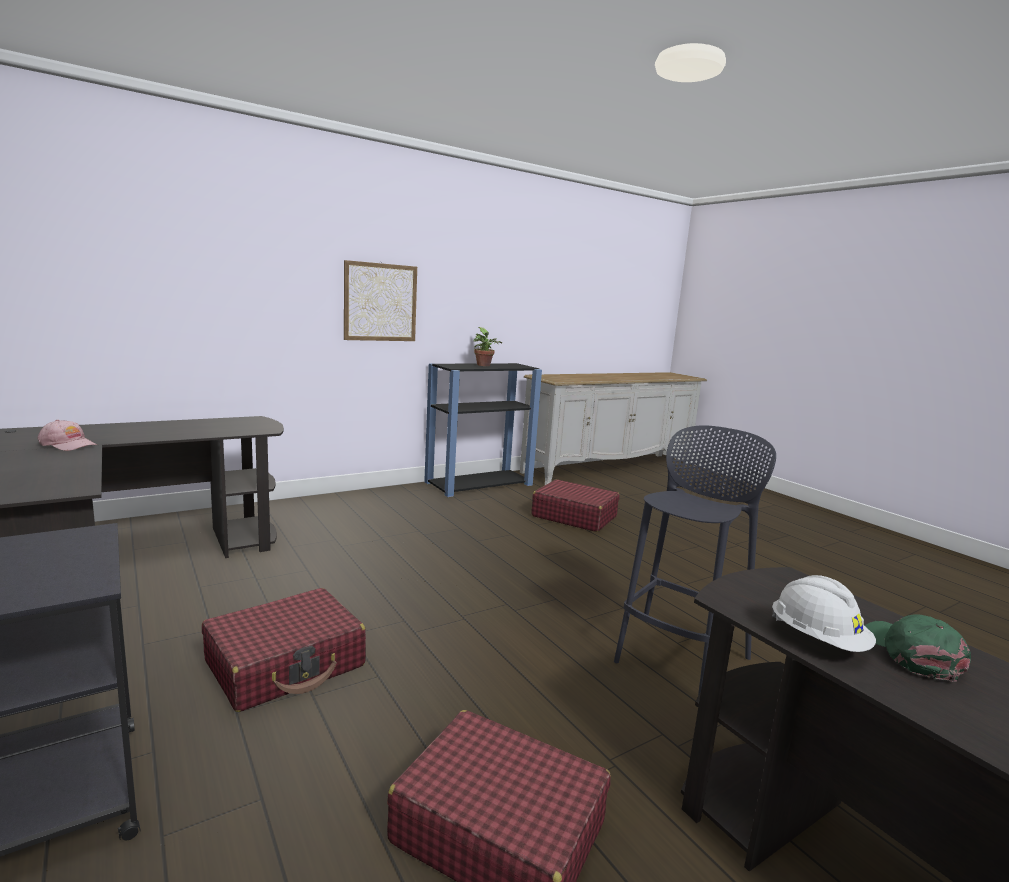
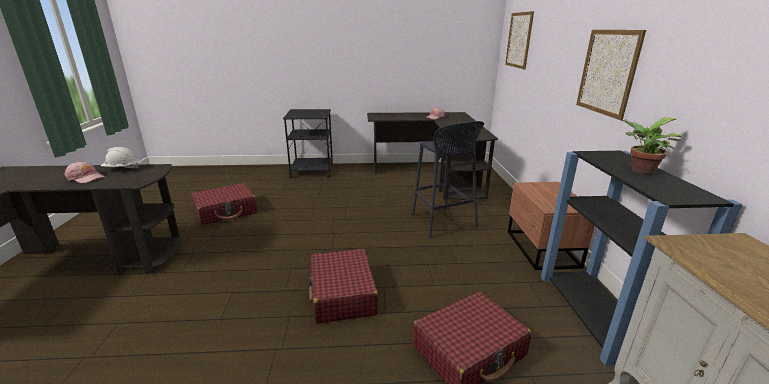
camera: 120 degrees right, 10 degrees up
red suitcase [202,588,366,712] -> red suitcase moved to [308,249,378,324]
grey stool [614,425,776,696] -> grey stool moved to [412,121,484,238]
green cap [865,614,971,682] -> pink cap [64,162,105,183]
none -> picture [505,11,534,69]
none -> brown nightstand [508,182,595,270]

